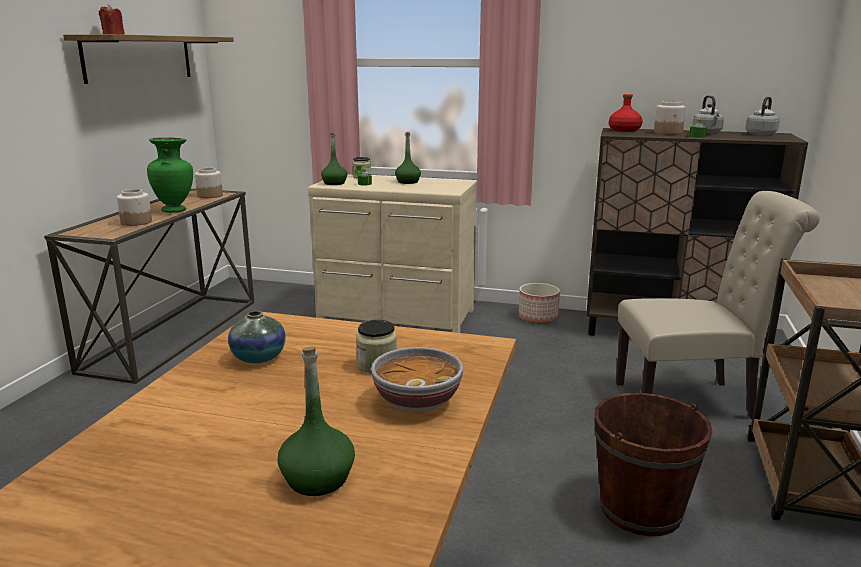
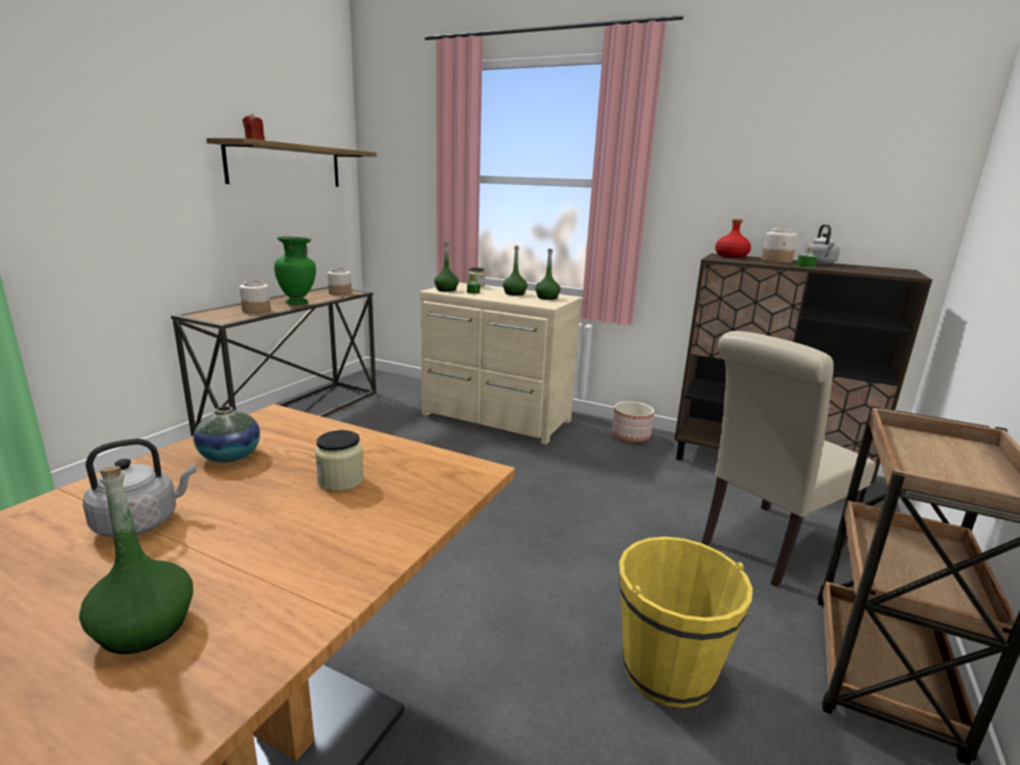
camera: 10 degrees right, 0 degrees up
bowl [371,347,463,412] -> none
brown bucket [594,393,713,536] -> yellow bucket [619,537,753,708]
beige chair [616,191,820,420] -> beige chair turned 135 degrees clockwise [702,331,876,587]
grey kettle [745,97,779,135] -> grey kettle moved to [83,438,196,537]
none -> green bottle [535,249,561,300]

